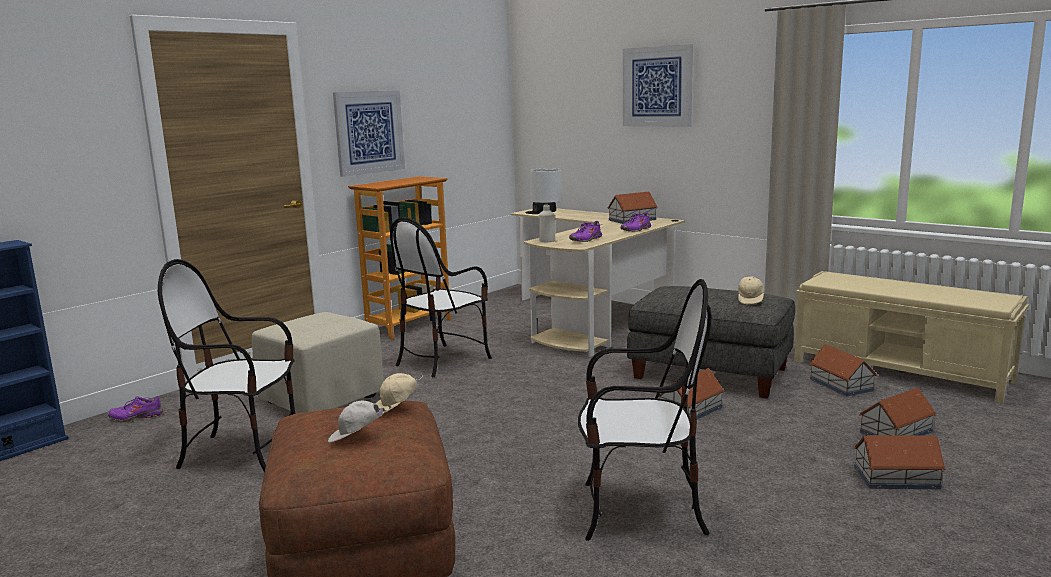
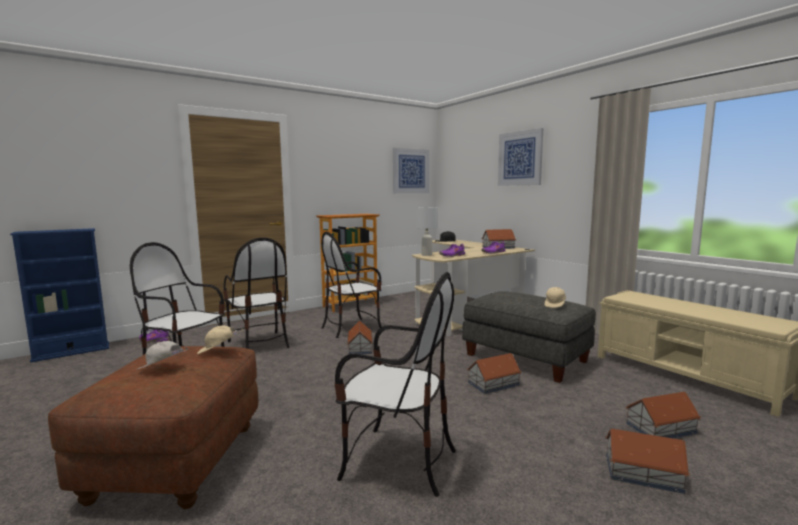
camera: 15 degrees right, 5 degrees down
beige ottoman [252,312,384,413] -> chair [224,238,290,349]
picture [333,91,405,177] -> picture moved to [393,148,430,194]
toy house [809,344,877,397] -> toy house moved to [347,321,373,354]

